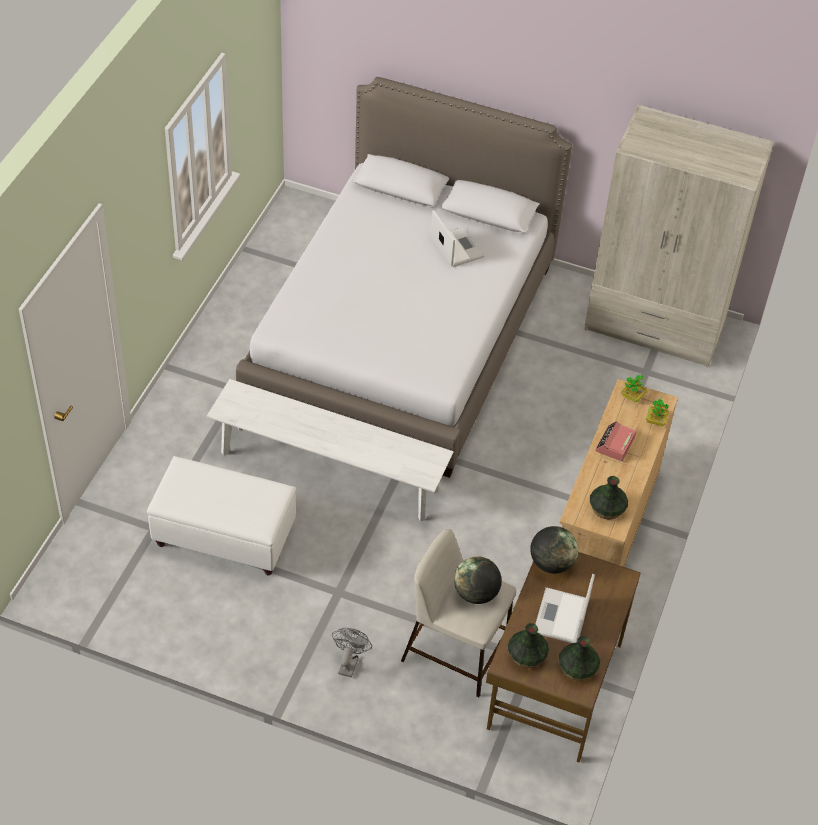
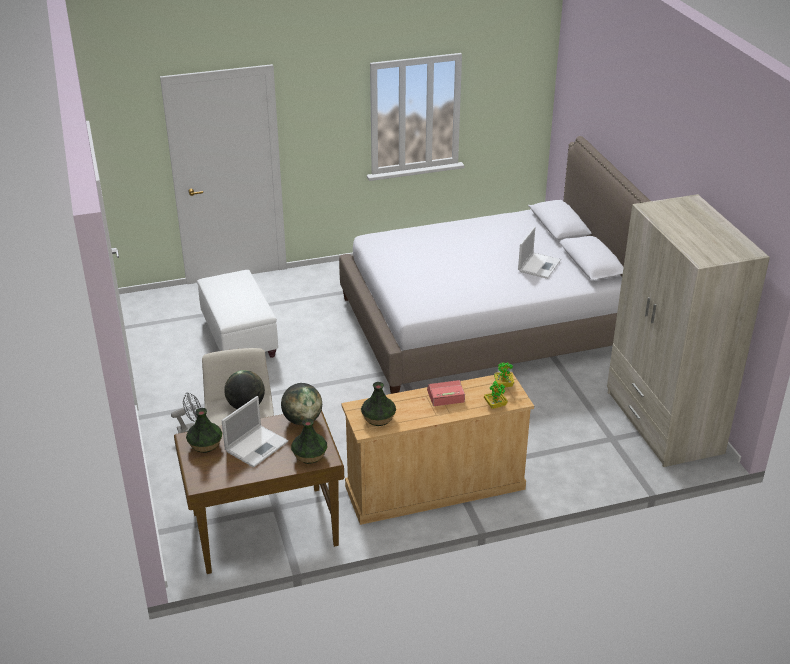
camera: 55 degrees right, 15 degrees down
white bench [207,379,454,521] -> none
laptop [536,574,595,643] -> laptop turned 150 degrees clockwise [222,396,288,468]
vase [559,636,600,681] -> vase moved to [291,418,327,464]

